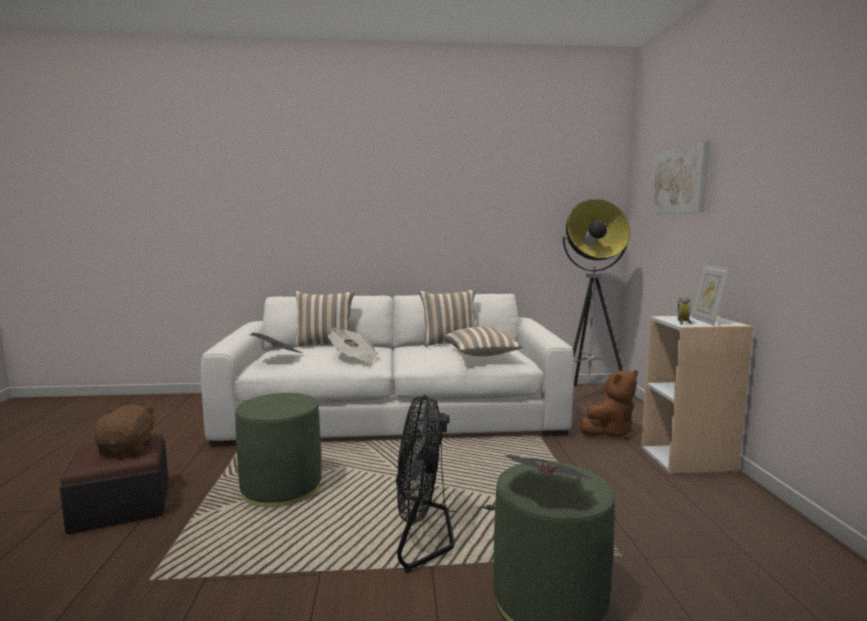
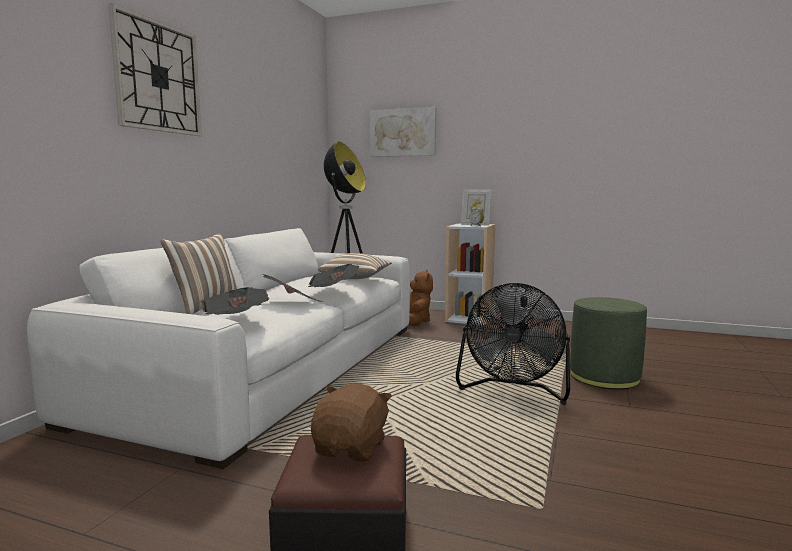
camera: 65 degrees left, 0 degrees up
brown plush toy [94,405,156,456] -> brown plush toy turned 90 degrees clockwise [311,384,392,462]
green ottoman [235,393,321,507] -> none
pillow [419,289,475,347] -> none
newspaper [497,453,592,479] -> newspaper moved to [308,264,359,287]
none -> wall clock [108,3,202,136]

